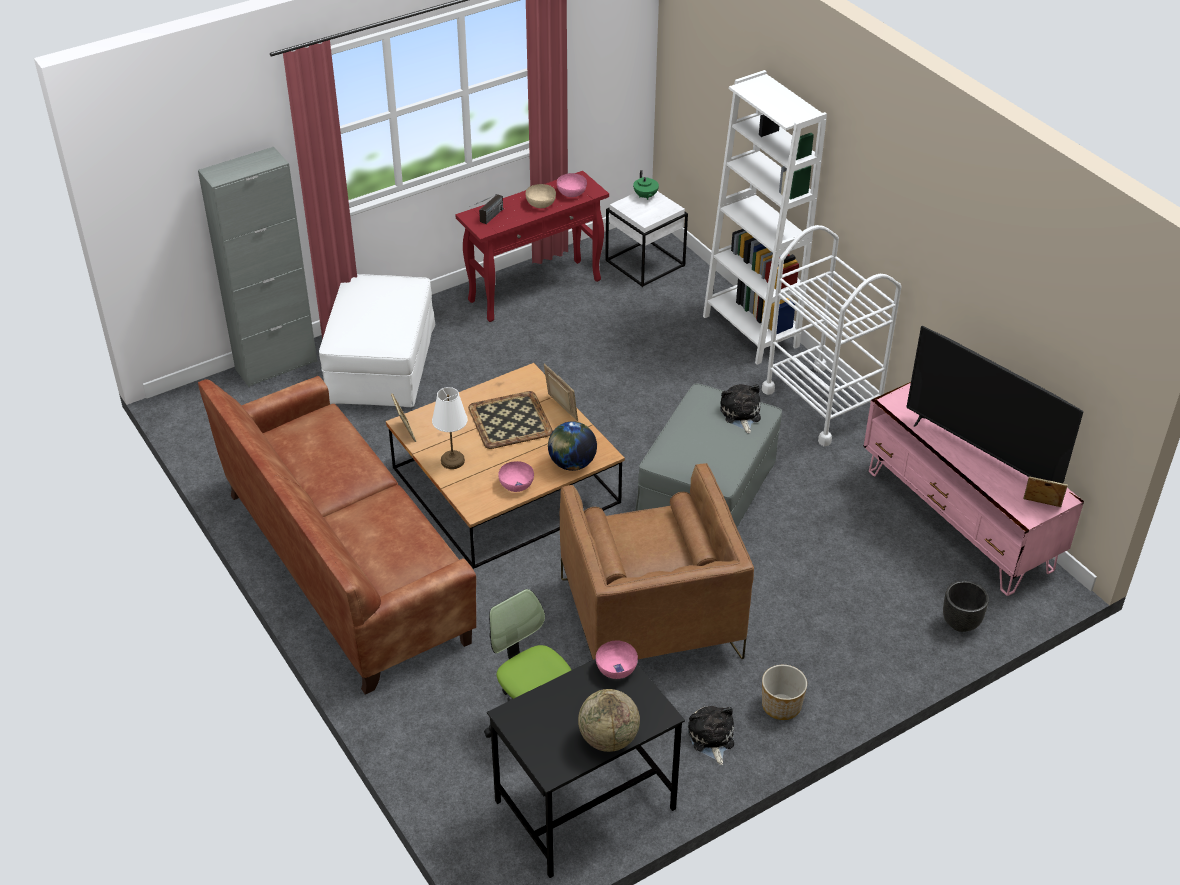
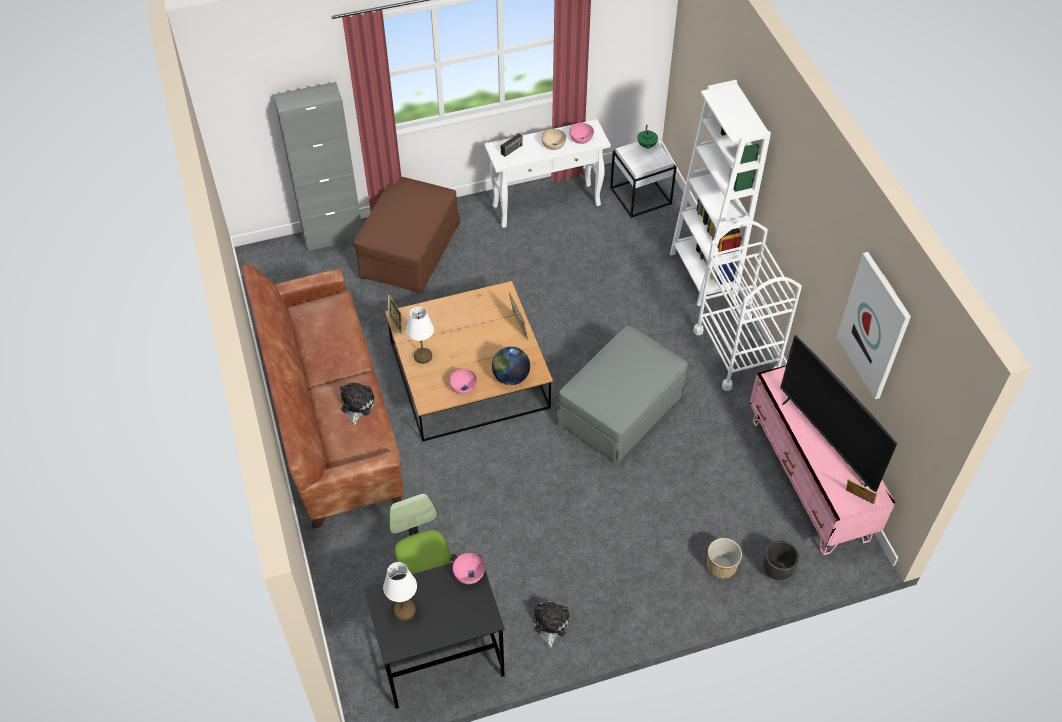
camera: 15 degrees right, 10 degrees up
white ottoman [319,274,435,407] -> brown ottoman [354,177,460,293]
red console table [455,171,609,322] -> white console table [484,119,611,228]
tray [468,391,553,449] -> none
brown armchair [560,463,754,660] -> none
globe [578,689,640,752] -> none
plush toy [720,384,761,433] -> plush toy moved to [340,382,374,425]
planter [762,665,807,720] -> planter moved to [707,538,742,579]
none -> white table lamp [383,562,417,621]
none -> picture [837,252,911,399]

